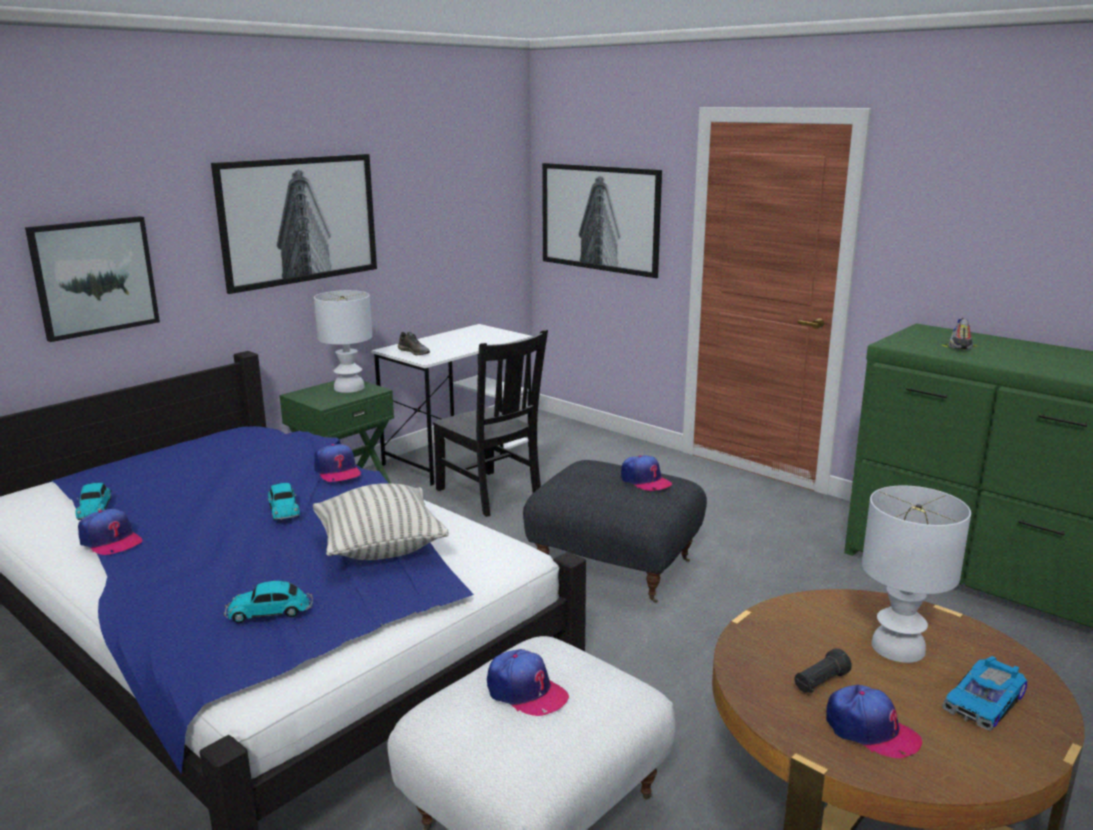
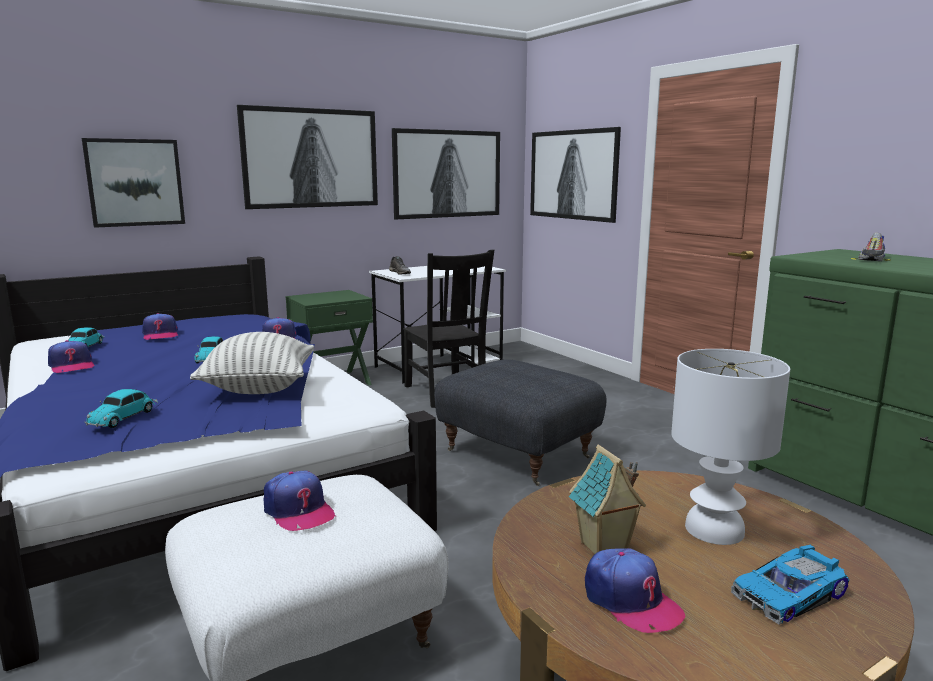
camera: 15 degrees right, 5 degrees down
toy car [223,581,313,623] -> toy car turned 75 degrees counterclockwise [85,389,158,428]
white table lamp [314,290,372,393] -> none
cap [621,455,672,491] -> cap moved to [142,313,178,340]
black flashlight [795,648,852,693] -> toy house [569,445,646,554]
none -> picture [392,128,500,220]

